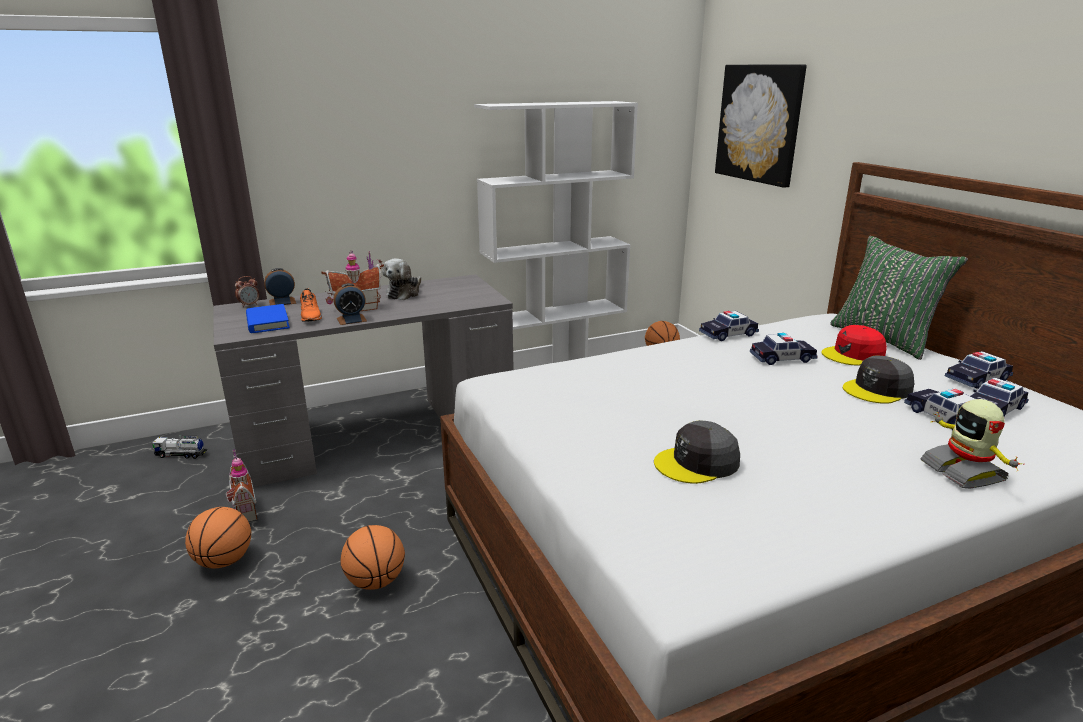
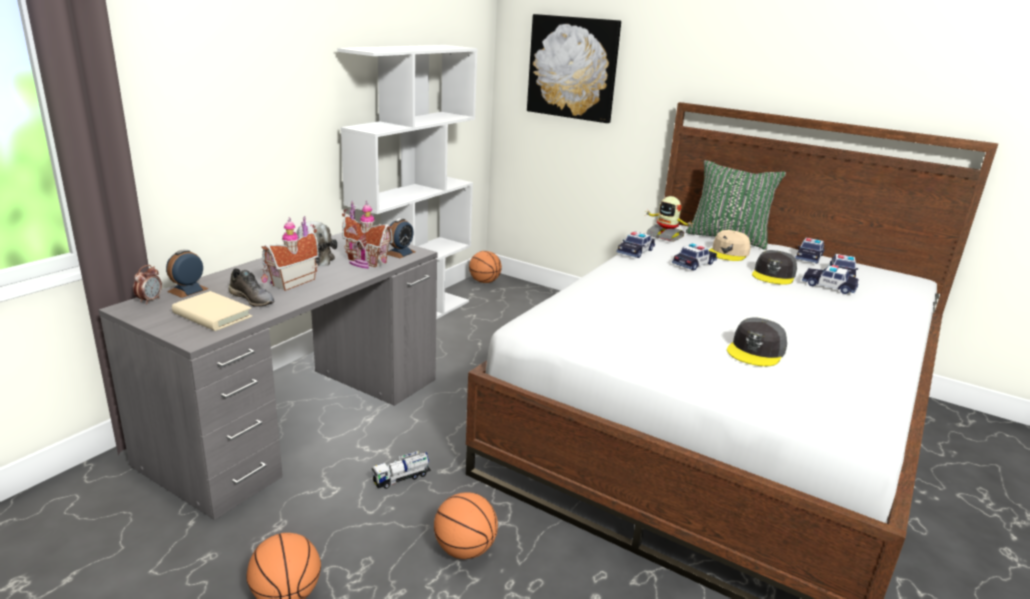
camera: 35 degrees left, 0 degrees up
toy truck [151,436,207,459] -> toy truck moved to [372,451,431,489]
toy house [226,449,257,522] -> toy house moved to [342,201,393,269]
blue book [246,304,290,333] -> beige book [172,291,252,331]
orange shoe [300,288,322,322] -> grey shoe [229,268,275,307]
alarm clock [333,283,367,325] -> alarm clock moved to [387,218,416,258]
red cap [821,325,887,366] -> beige cap [708,230,751,261]
toy robot [920,399,1024,488] -> toy robot moved to [644,196,693,242]

